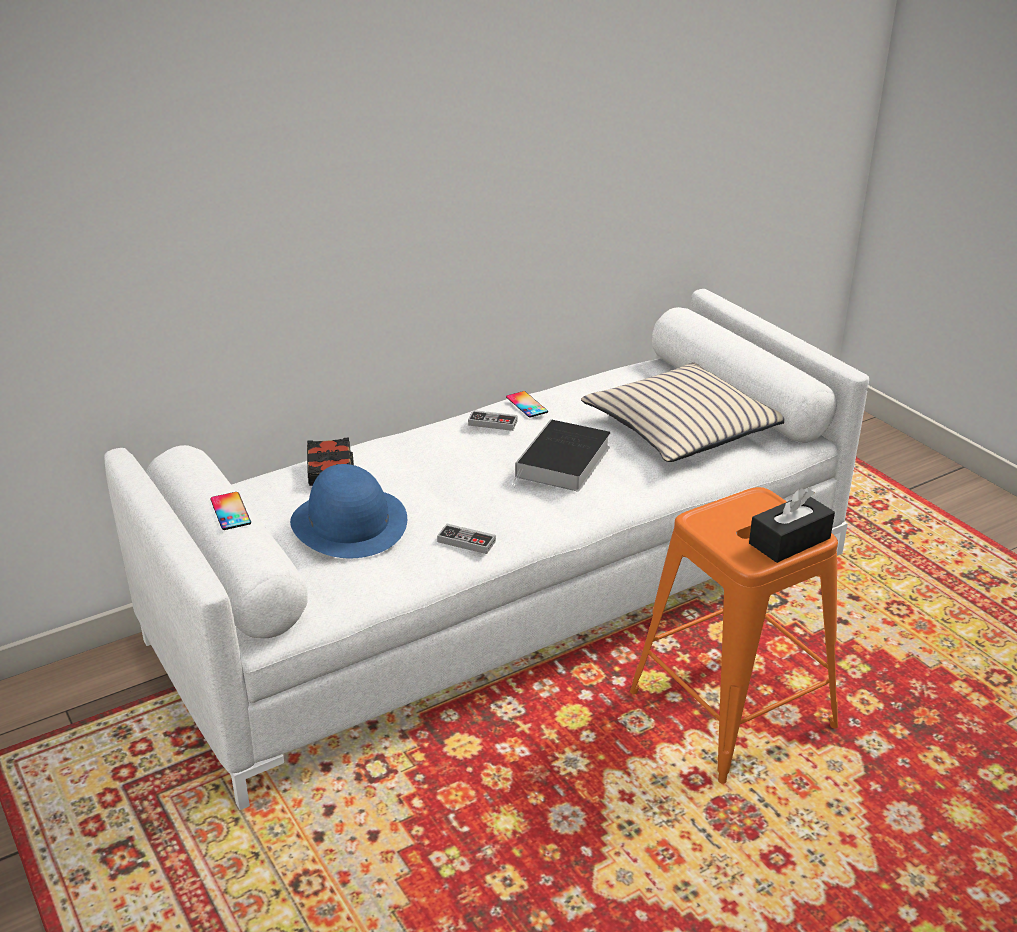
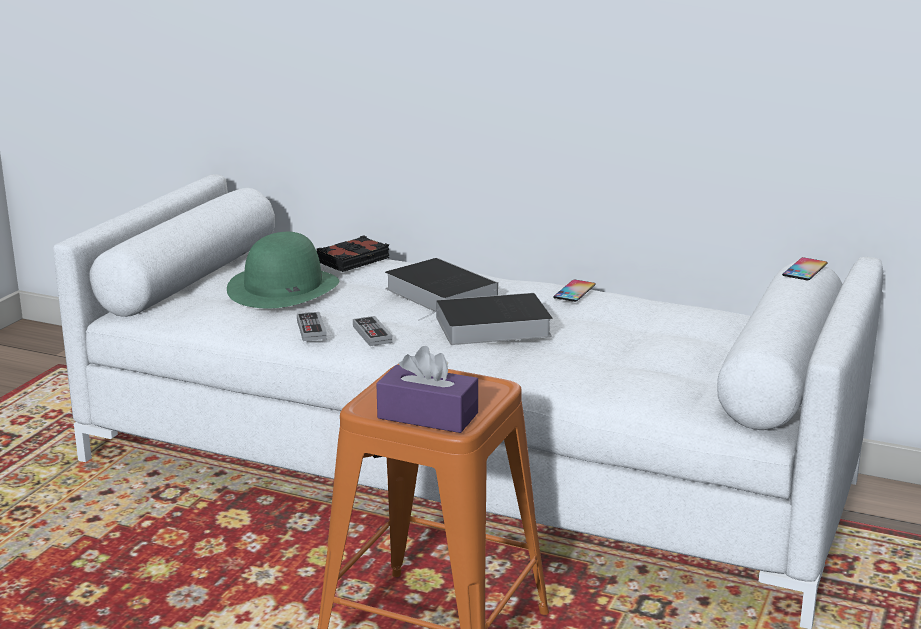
camera: 55 degrees right, 10 degrees down
phone [210,492,251,530] -> phone moved to [782,257,828,281]
blue hat [290,464,407,558] -> green hat [227,232,339,308]
game controller [468,410,518,431] -> game controller moved to [353,316,393,346]
beige pillow [581,362,785,462] -> none
black tissue box [749,488,835,563] -> purple tissue box [376,346,478,433]
none -> book [385,258,498,312]

